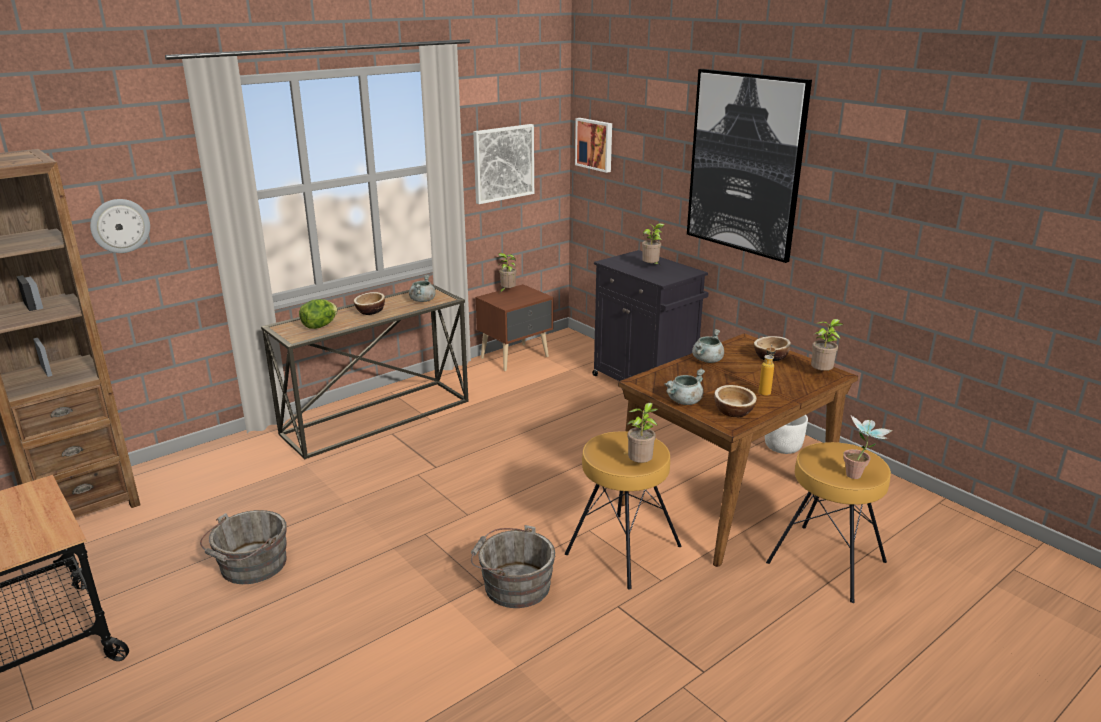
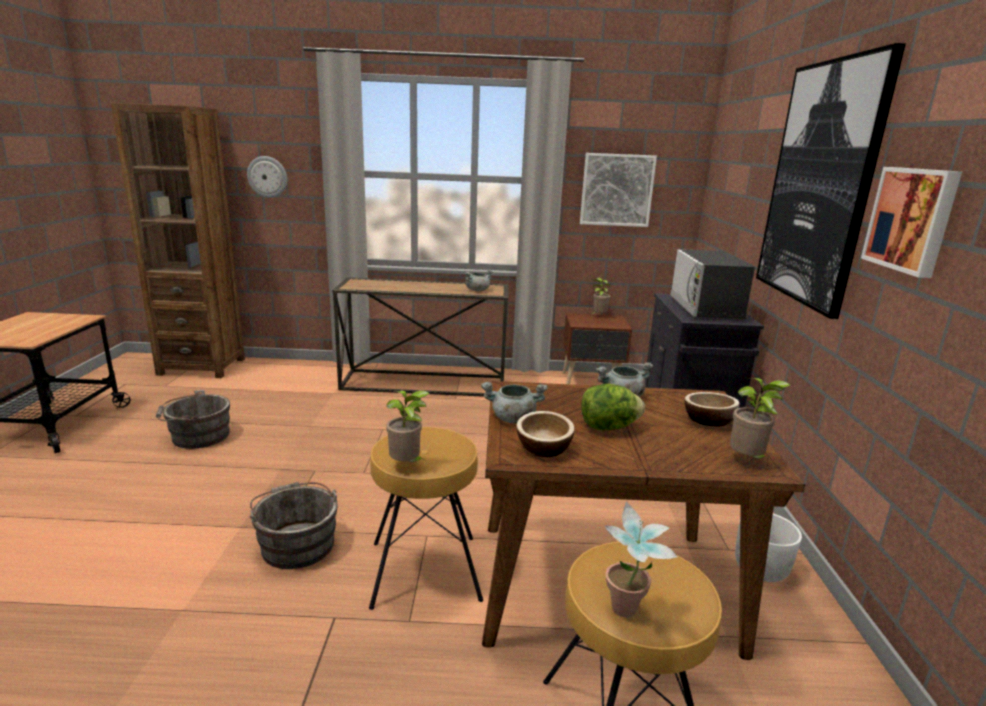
camera: 40 degrees right, 5 degrees down
lettuce [299,299,338,329] -> lettuce moved to [581,384,645,431]
bowl [353,292,385,315] -> none
picture [575,118,612,173] -> picture moved to [861,167,962,278]
potted plant [642,223,665,264] -> microwave [670,249,755,319]
bottle [759,344,776,396] -> none

